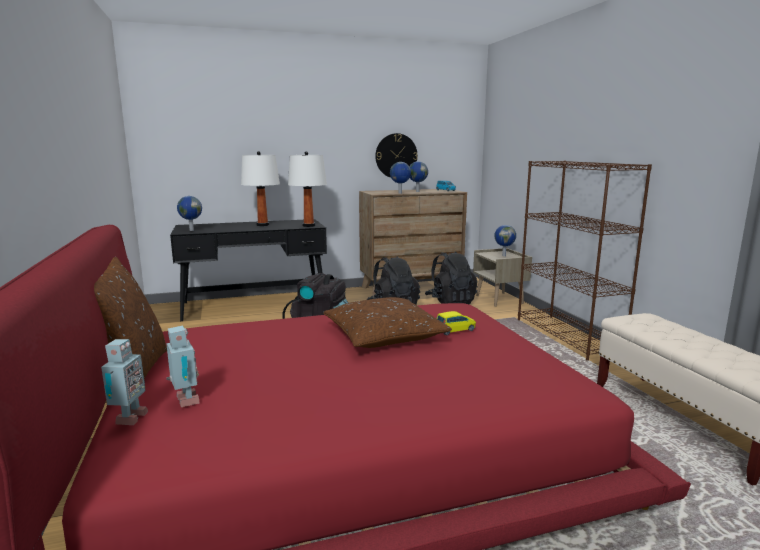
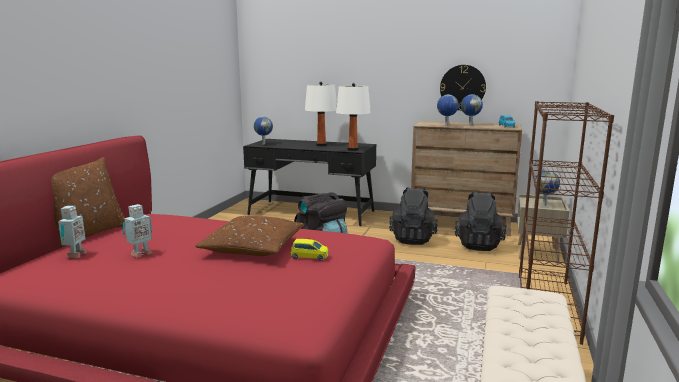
camera: 35 degrees right, 0 degrees up
toy robot [101,339,148,425] -> toy robot moved to [122,204,152,257]

